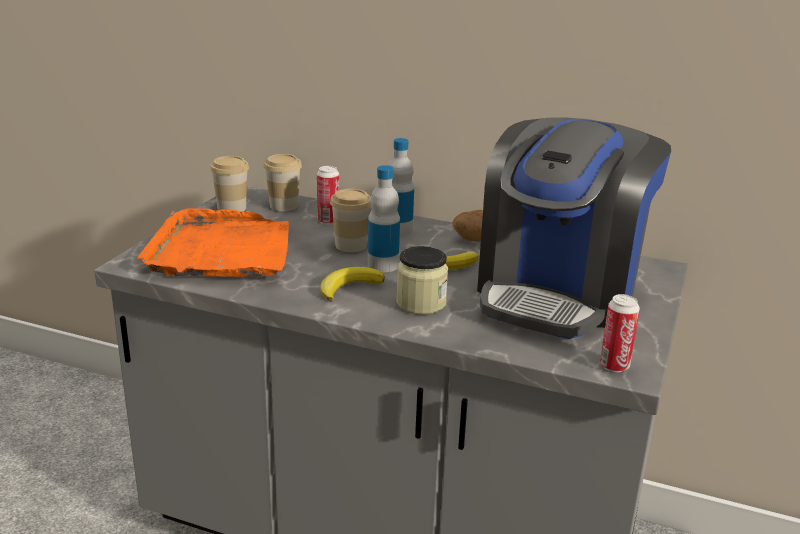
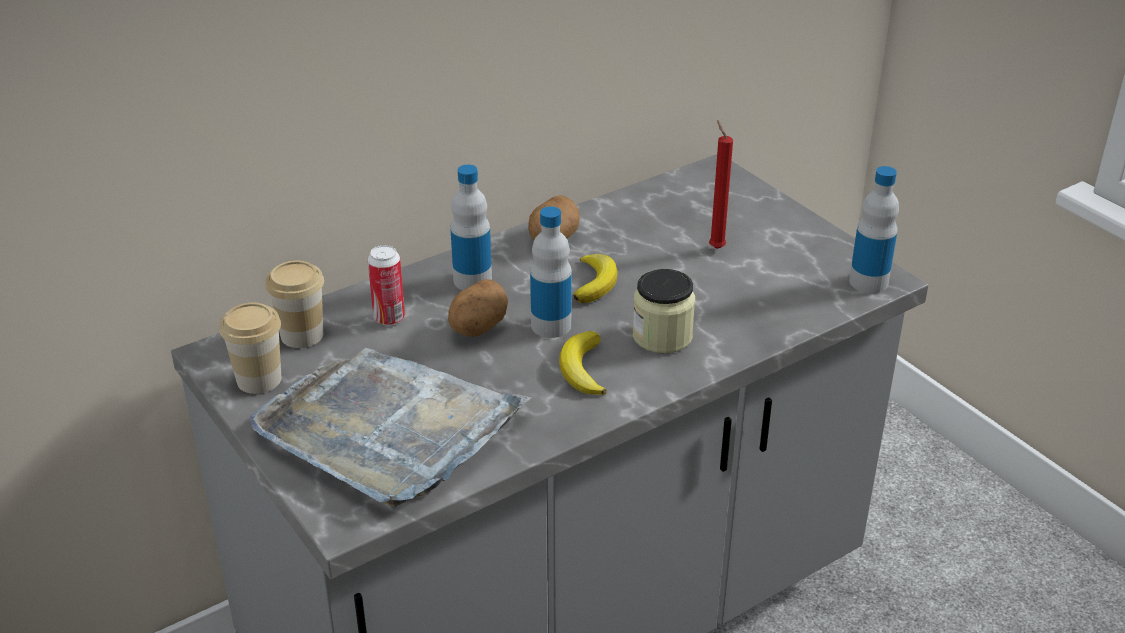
camera: 55 degrees left, 10 degrees up
orange tray [137,208,289,277] -> grey tray [250,348,532,507]
cup [330,189,371,252] -> potato [448,279,508,337]
coffee machine [477,118,671,339] -> red candle [709,120,733,249]
can [600,294,640,372] -> bottle [849,166,899,293]

